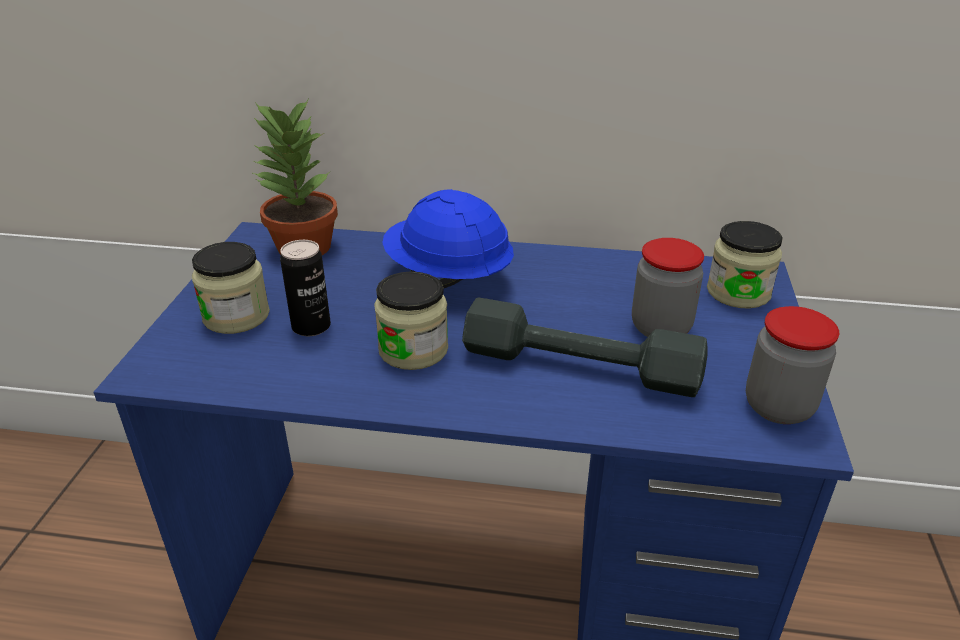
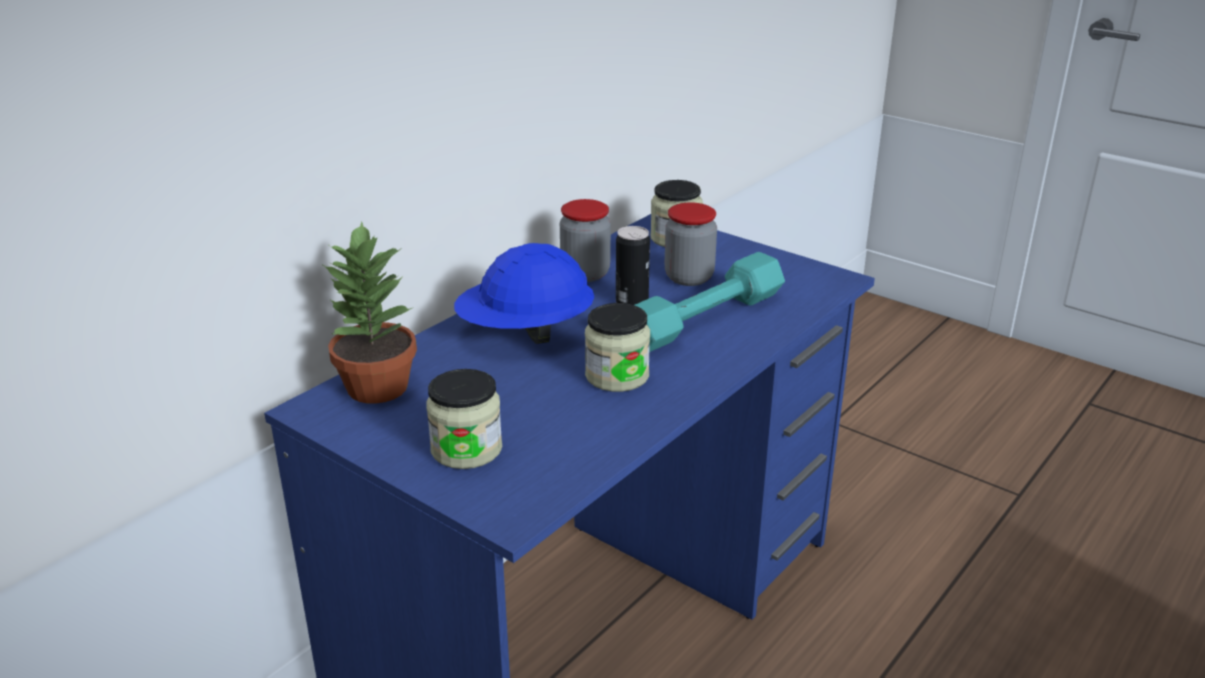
camera: 60 degrees left, 5 degrees down
can [280,240,331,336] -> can moved to [616,226,650,305]
grey dumbbell [462,298,708,397] -> turquoise dumbbell [635,252,785,352]
jar [746,306,839,424] -> jar moved to [560,199,611,282]

